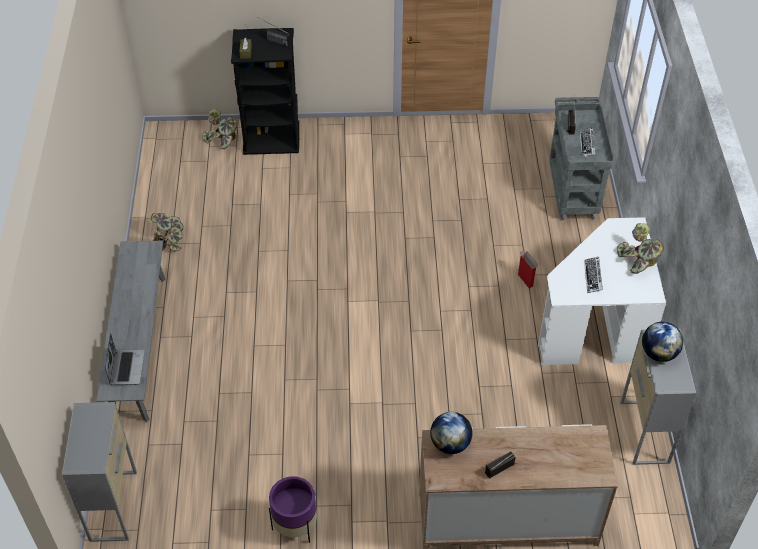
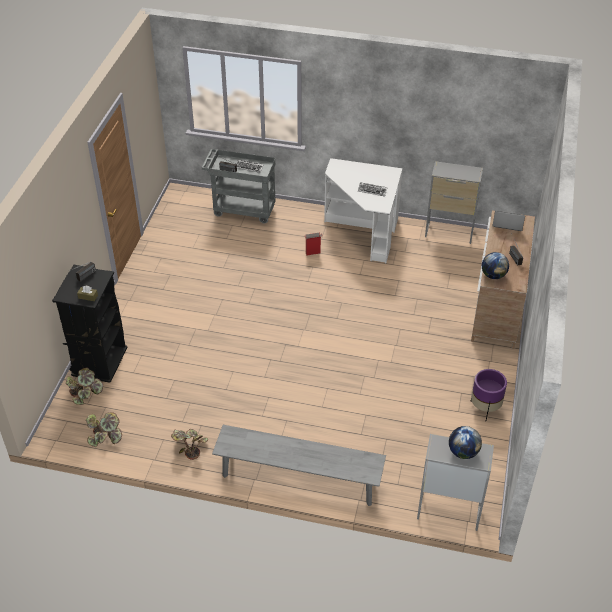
camera: 75 degrees left, 5 degrees down
laptop [104,333,145,385] -> laptop moved to [492,211,525,231]
potted plant [617,223,664,274] -> potted plant moved to [86,413,122,447]
globe [642,322,683,362] -> globe moved to [449,426,482,459]

